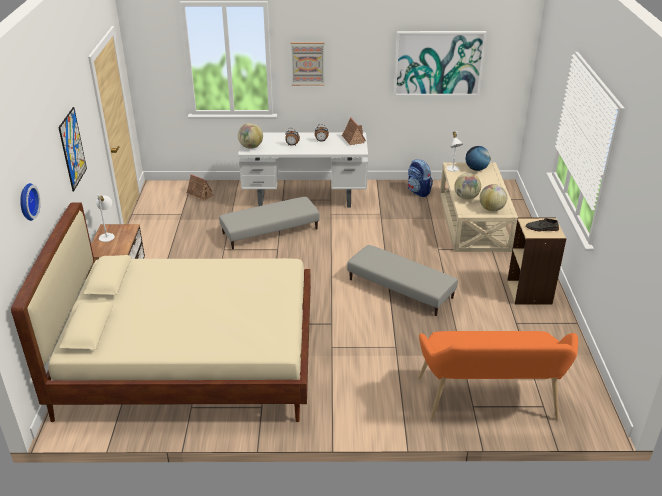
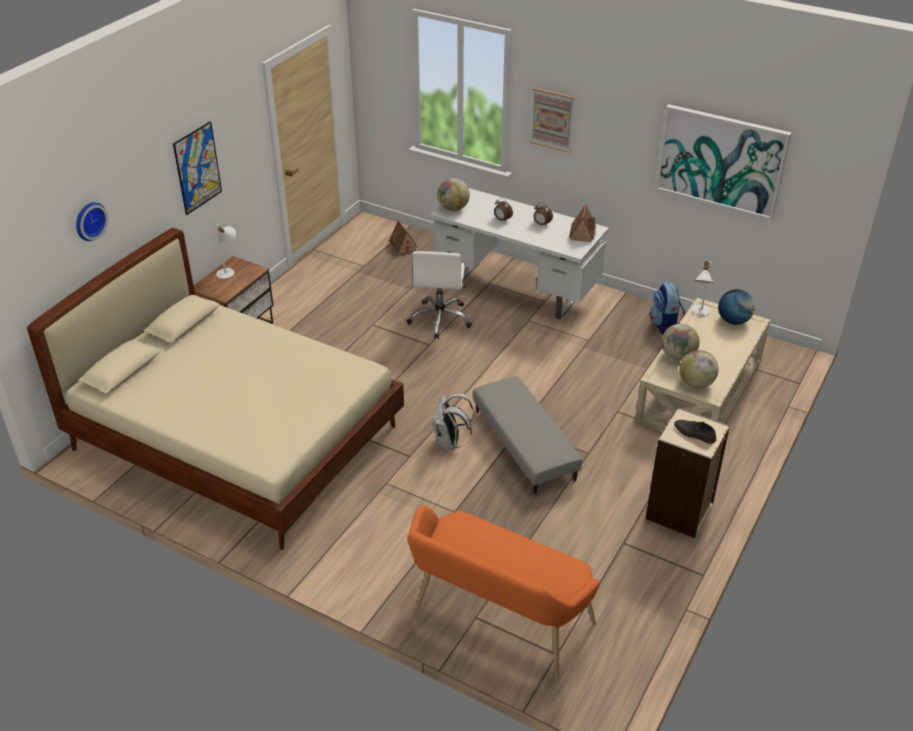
camera: 30 degrees right, 5 degrees up
grey ottoman [219,197,320,249] -> white office chair [407,251,472,339]
none -> white backpack [432,393,475,450]

